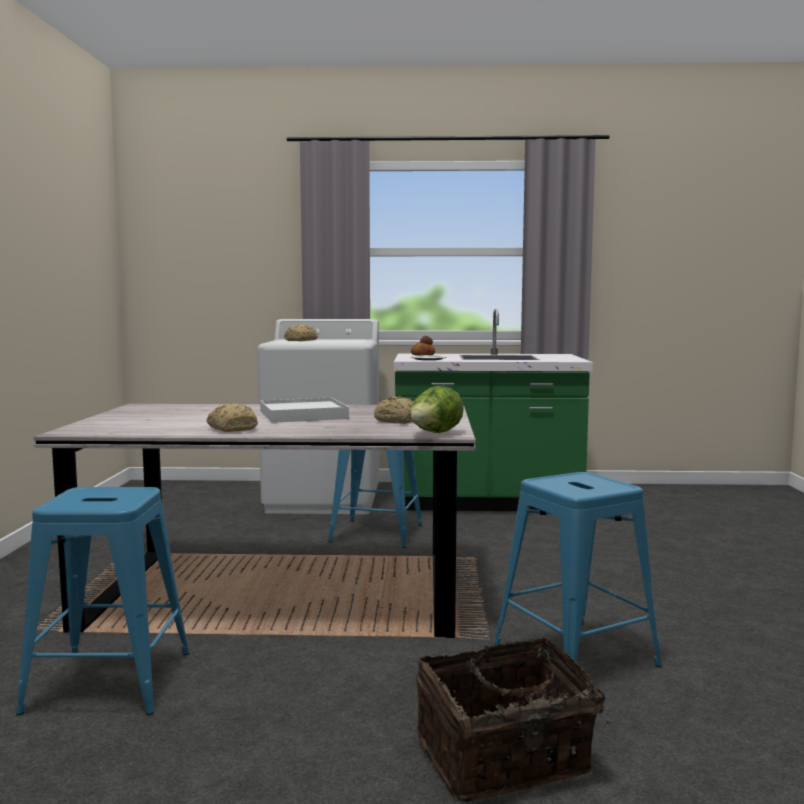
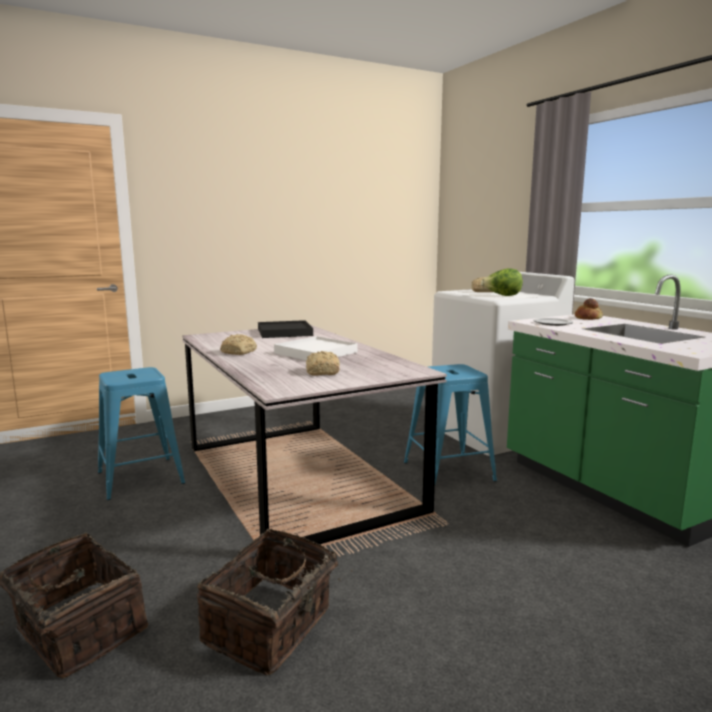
camera: 60 degrees right, 5 degrees up
lettuce [410,386,464,433] -> lettuce moved to [481,268,523,296]
blue stool [494,472,662,667] -> basket [197,529,353,675]
none -> black tray [258,320,313,338]

